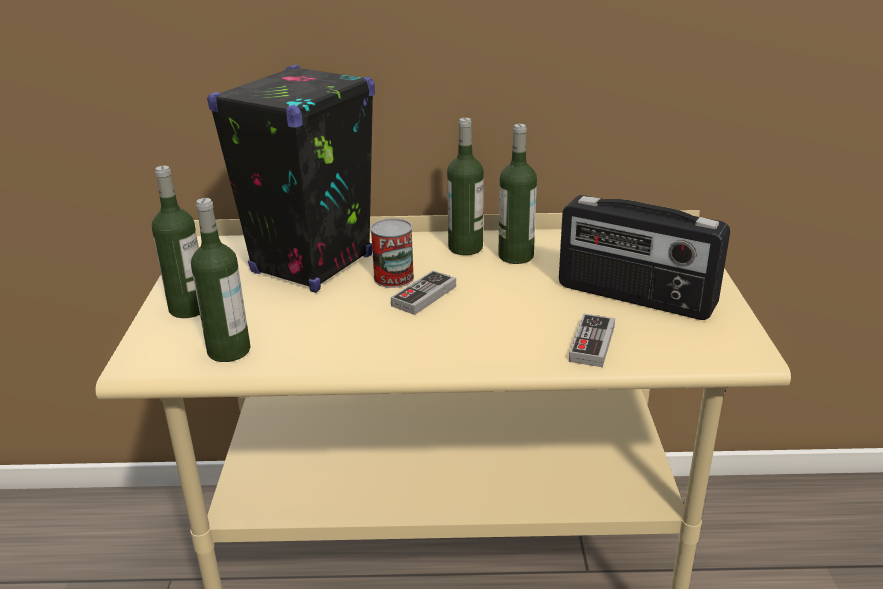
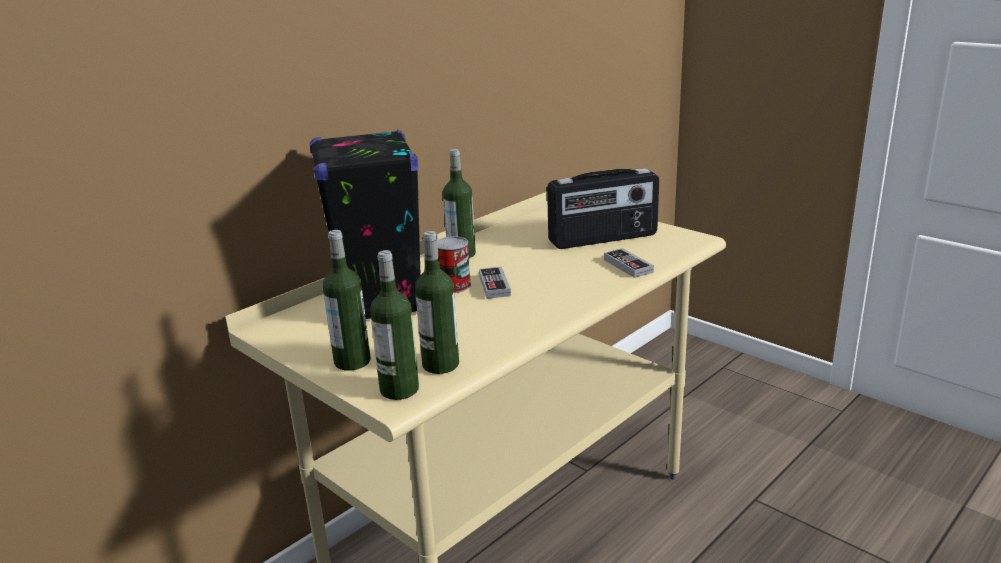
camera: 45 degrees left, 5 degrees down
bottle [498,124,537,264] -> bottle moved to [370,250,419,400]

